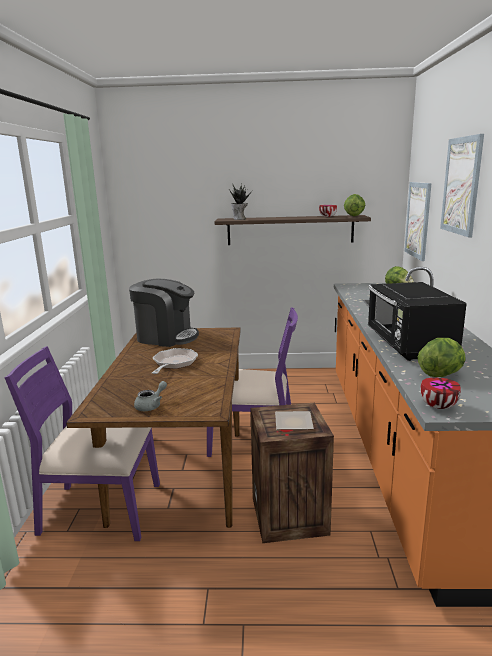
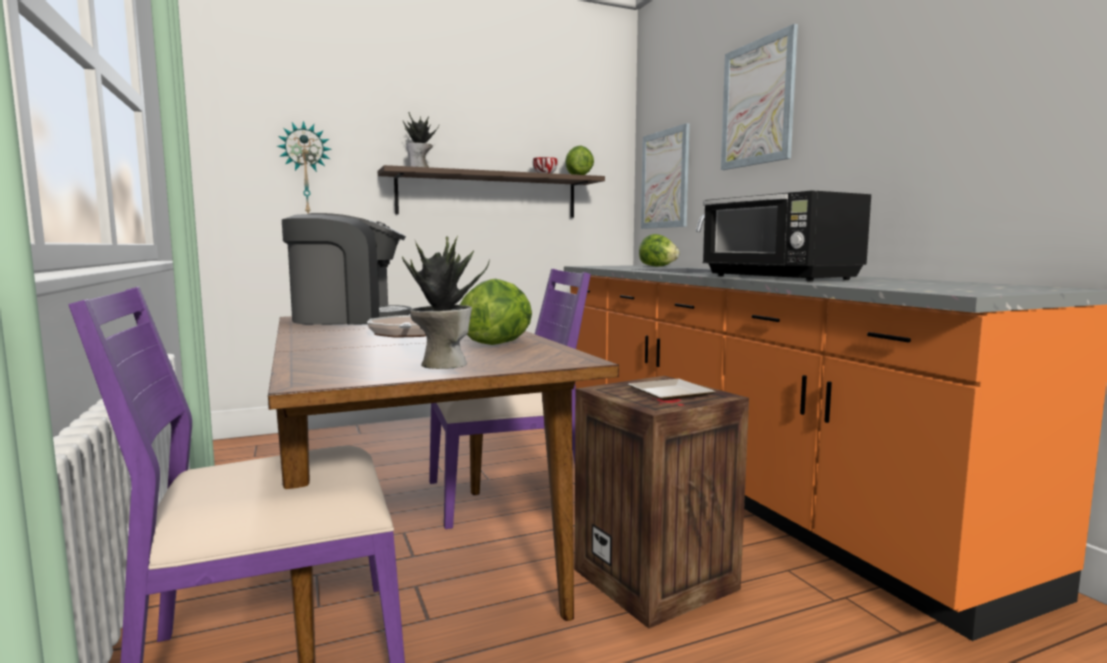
camera: 25 degrees left, 10 degrees down
grey teapot [134,381,167,411] -> potted plant [402,236,490,369]
lettuce [418,338,466,377] -> lettuce moved to [460,279,532,345]
bowl [420,378,461,409] -> none
none -> wall clock [277,121,332,214]

